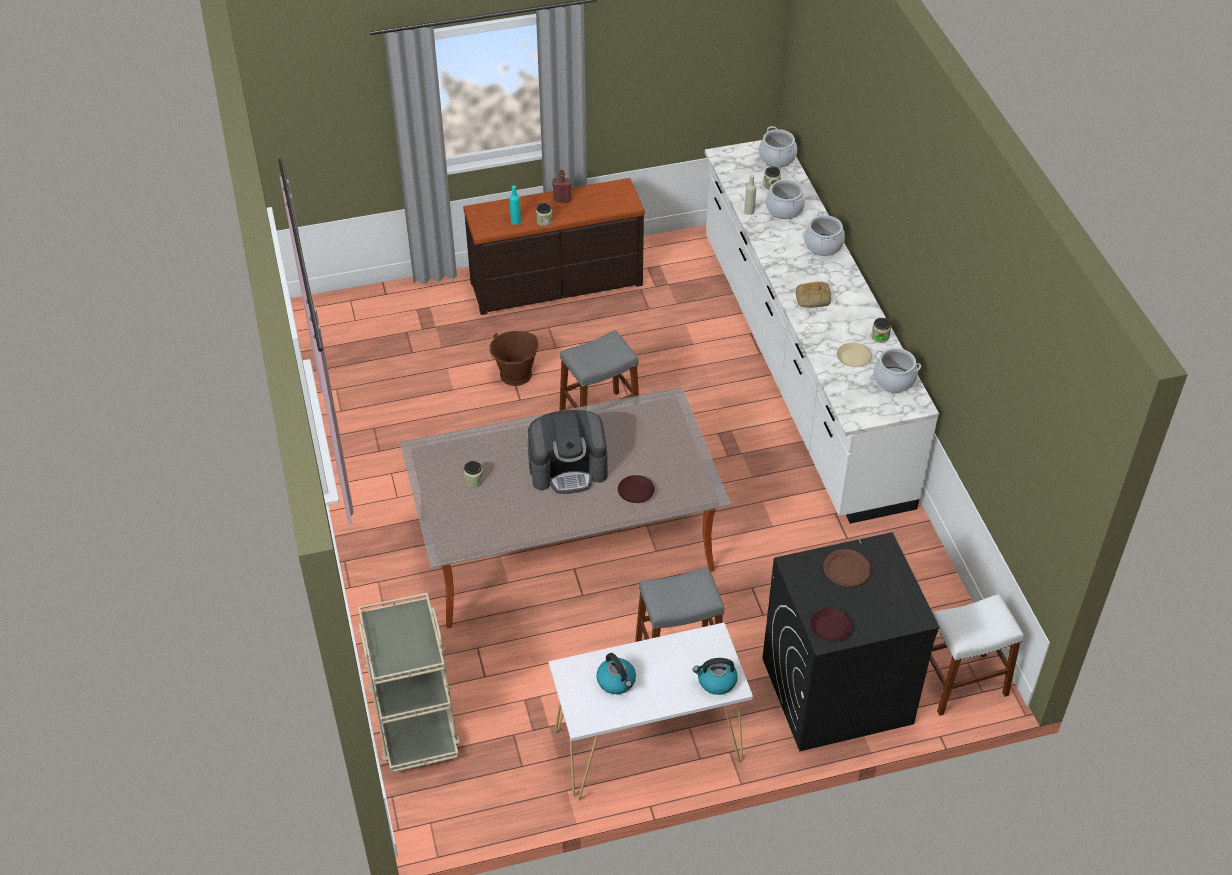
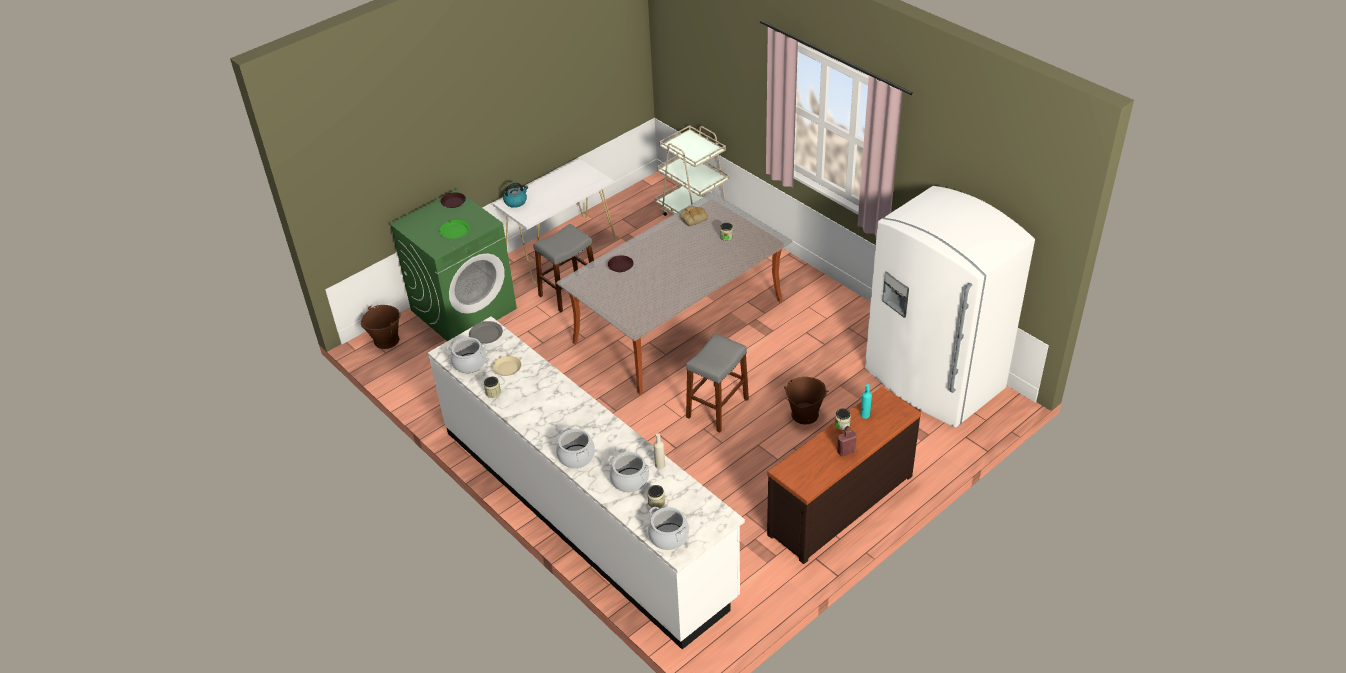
camera: 155 degrees right, 5 degrees down
coffee machine [528,410,608,494] -> none
kettle [596,653,636,694] -> none
black washing machine [763,532,940,751] -> green washing machine [389,189,517,341]
bread [796,282,831,308] -> bread moved to [680,206,708,226]
brown plate [823,549,871,587] -> green plate [440,220,470,239]
white stool [930,594,1024,716] -> brown bucket [361,305,401,349]
none -> grey plate [469,321,503,344]
none -> white fridge [865,186,1035,427]

